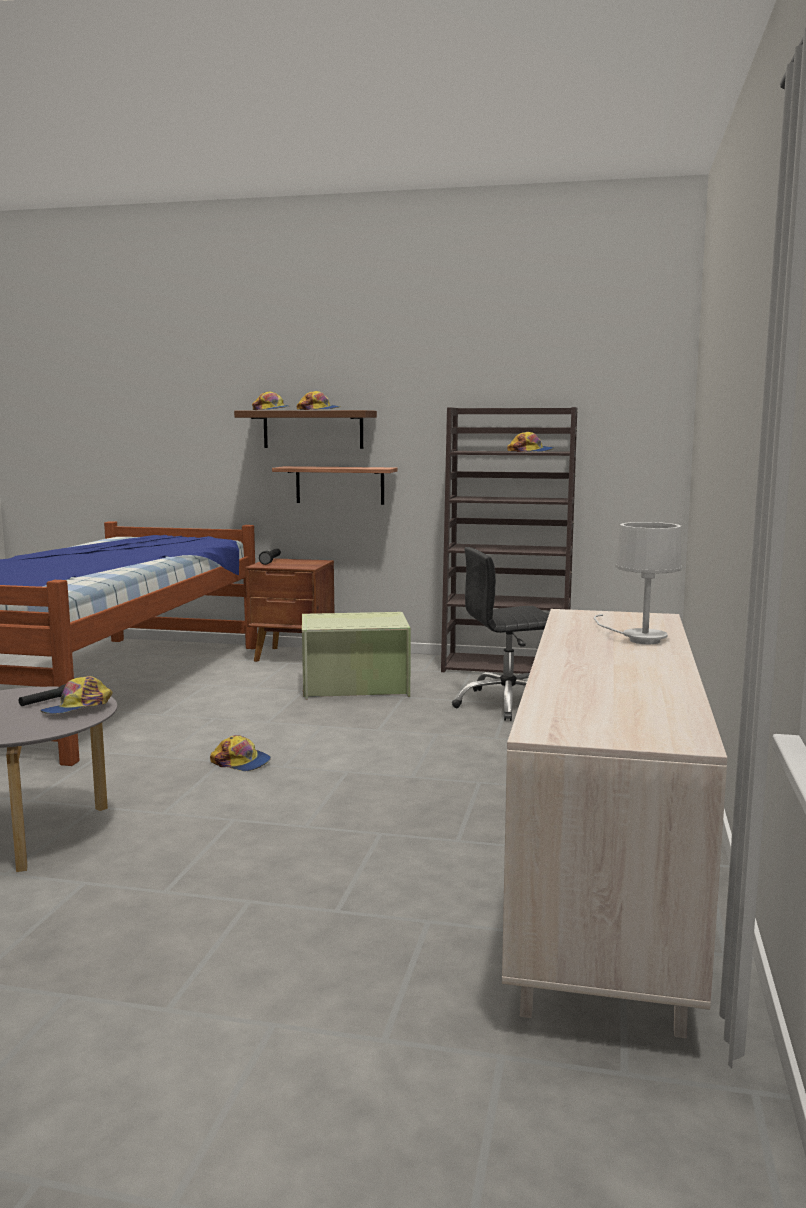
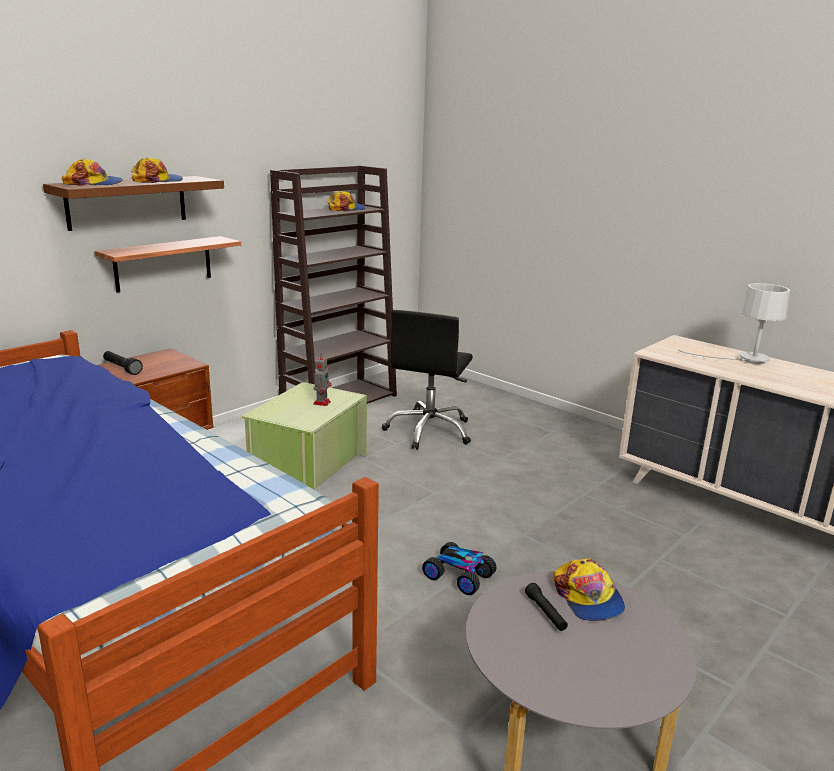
camera: 60 degrees left, 10 degrees up
cap [210,735,271,771] -> toy car [422,542,497,595]
none -> toy robot [313,353,332,406]

